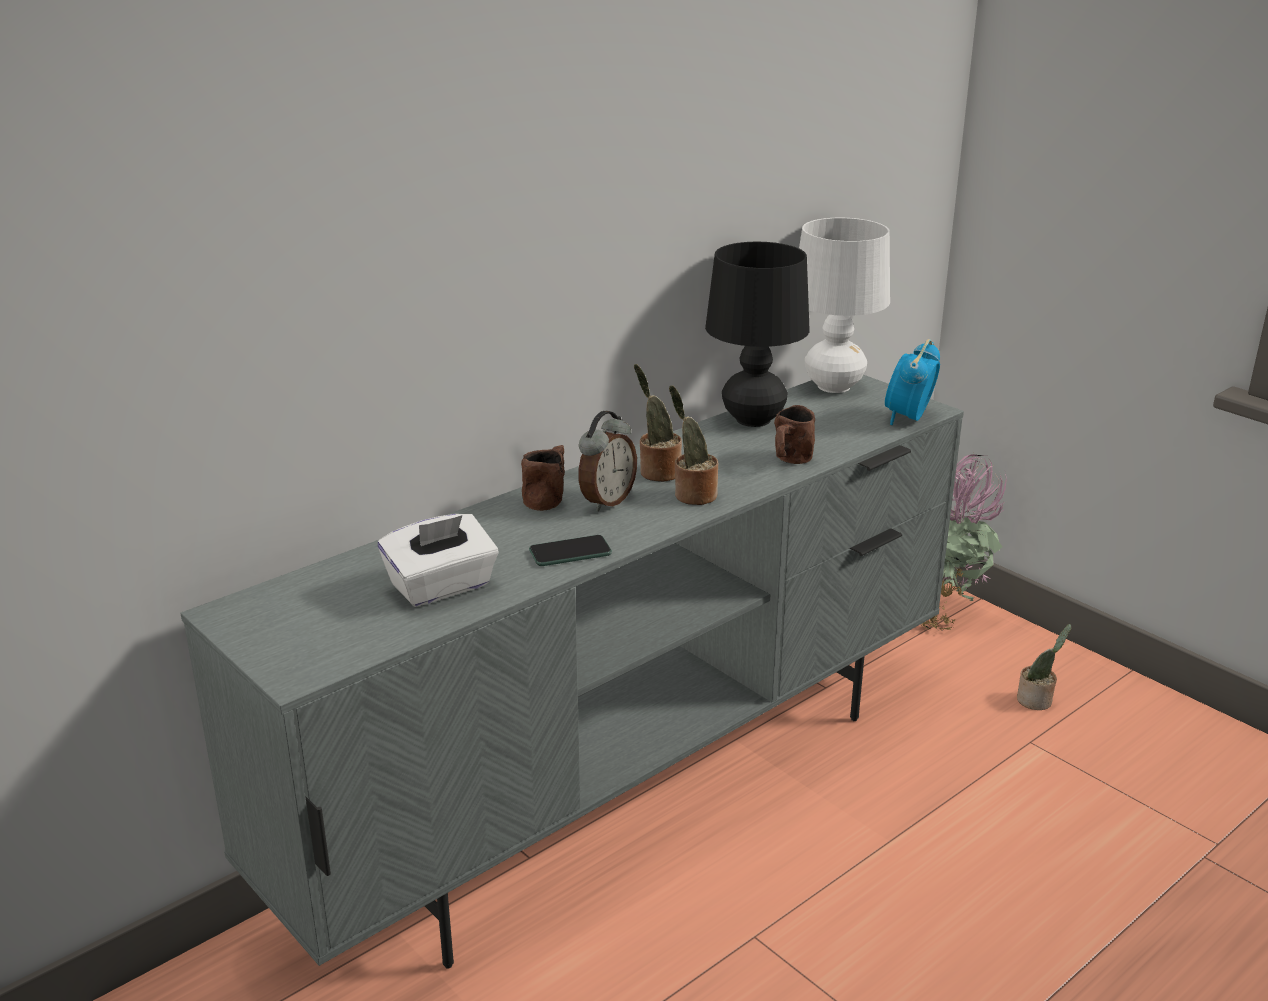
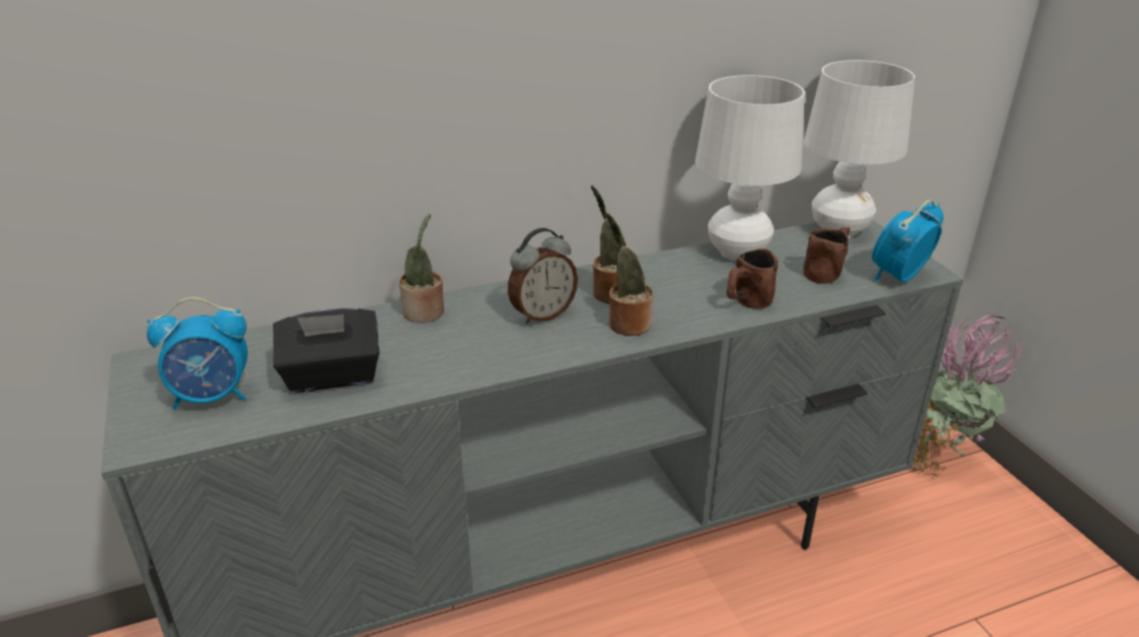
camera: 20 degrees right, 5 degrees up
white tissue box [378,514,498,607] -> black tissue box [273,308,380,393]
brown mug [521,445,565,511] -> brown mug moved to [803,227,850,284]
phone [529,535,612,566] -> none
black table lamp [705,242,810,427] -> white table lamp [695,75,805,261]
potted plant [1017,624,1071,710] -> potted plant moved to [399,214,444,323]
none -> alarm clock [147,297,248,410]

